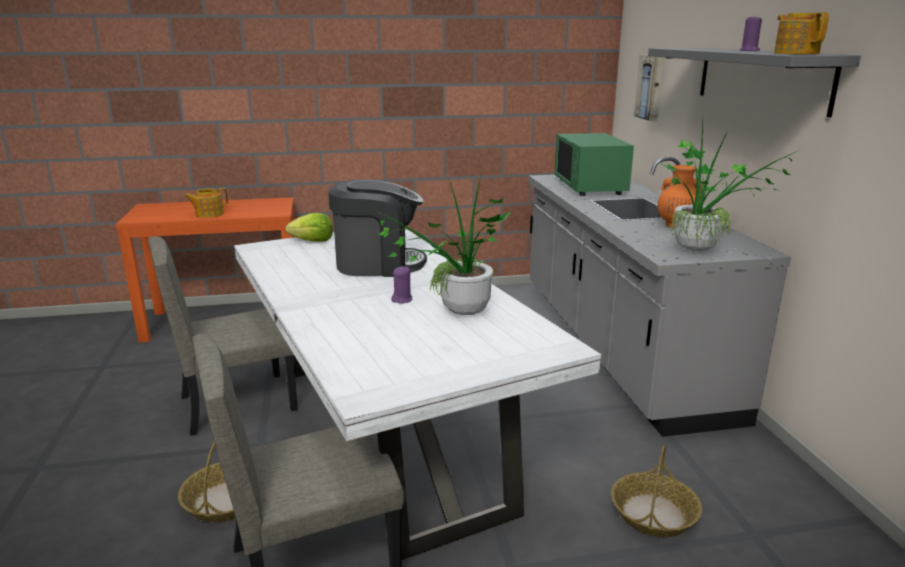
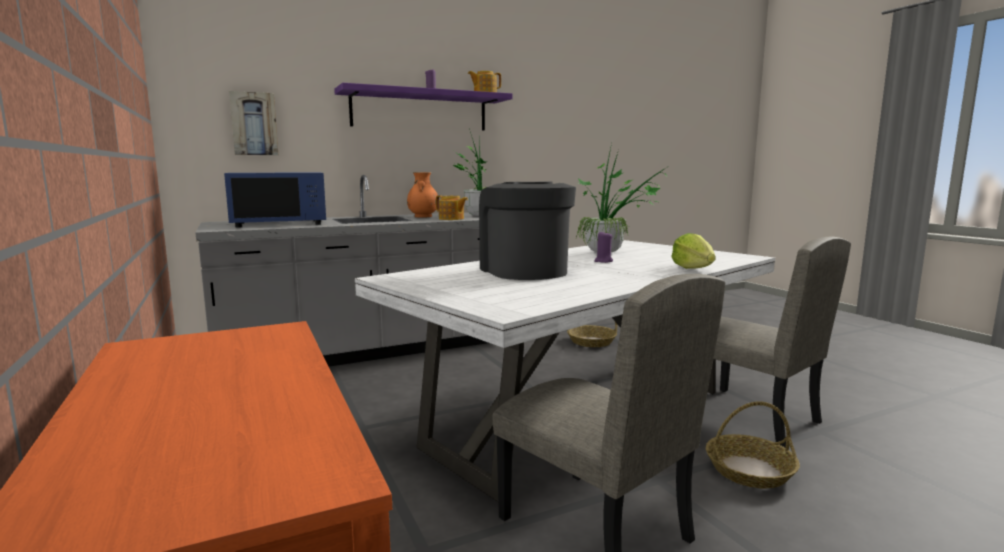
camera: 105 degrees left, 10 degrees down
teapot [184,188,229,218] -> teapot moved to [436,195,468,220]
lettuce [286,213,333,242] -> lettuce moved to [671,233,716,269]
green microwave [554,133,634,196] -> blue microwave [224,173,326,228]
grey shelf [648,48,861,117] -> purple shelf [334,83,513,131]

